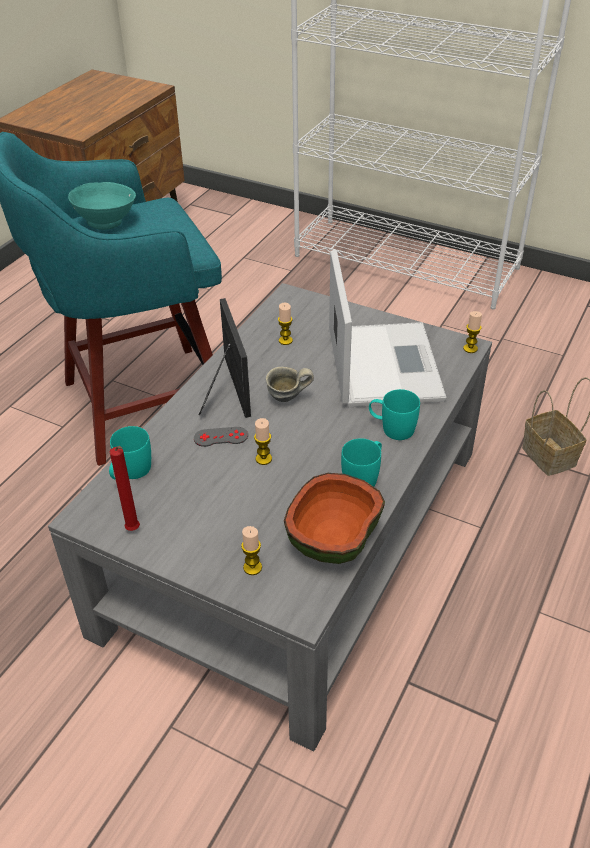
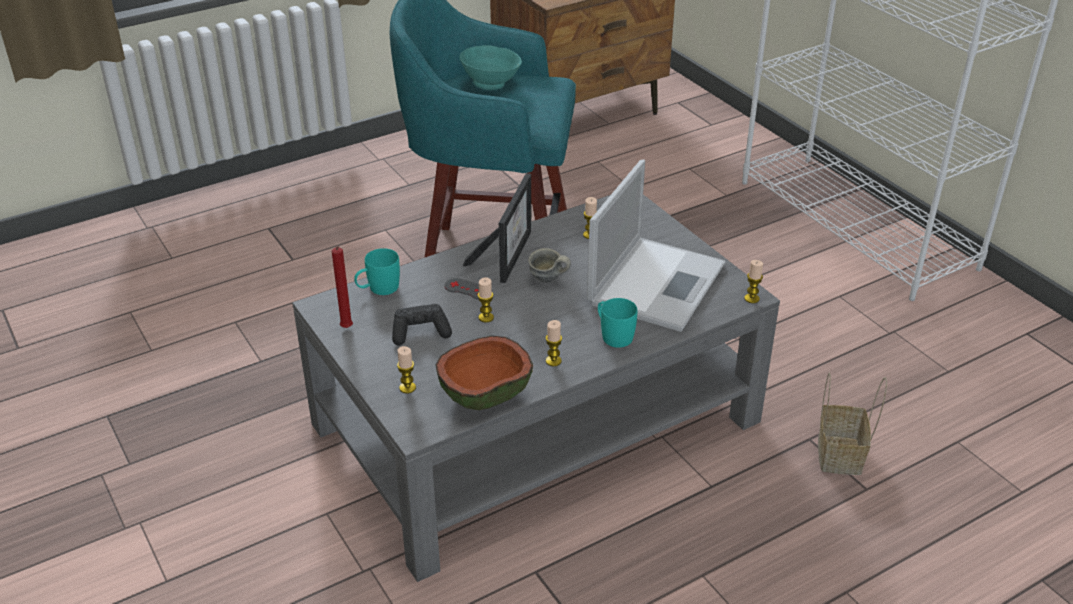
camera: 30 degrees right, 5 degrees down
turquoise mug [341,438,382,487] -> candle [546,320,562,366]
none -> black game controller [392,304,452,346]

